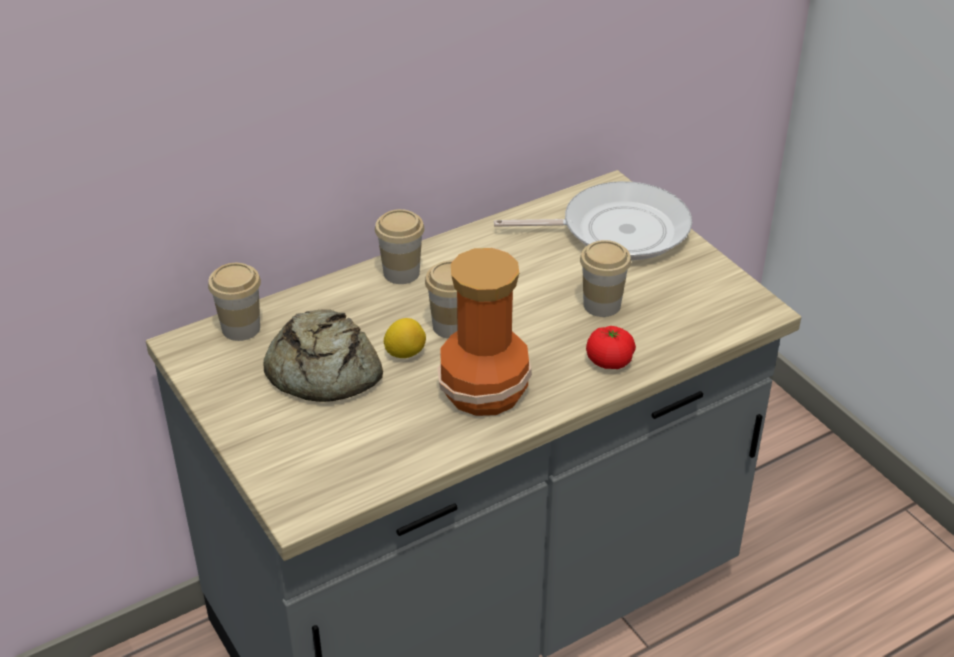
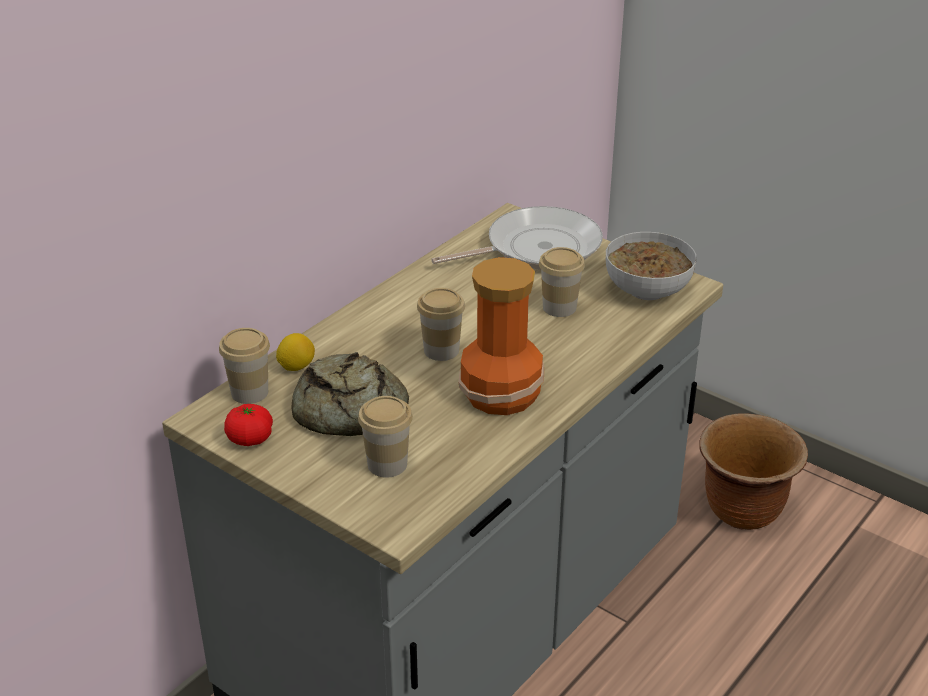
camera: 20 degrees left, 5 degrees down
cup [375,209,424,284] -> cup moved to [358,396,413,478]
lemon [384,318,426,358] -> lemon moved to [276,333,315,371]
tomato [586,326,636,369] -> tomato moved to [224,404,273,446]
none -> bowl [606,232,697,300]
none -> brown planter [699,413,808,530]

